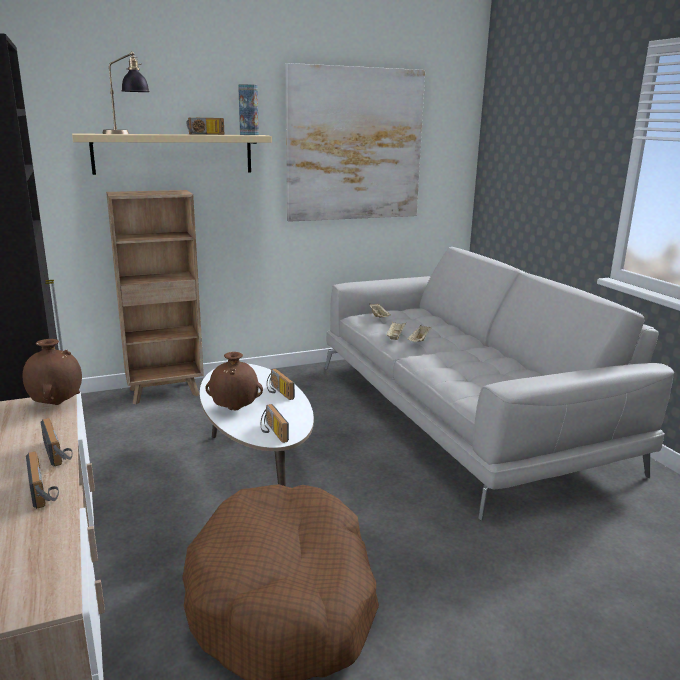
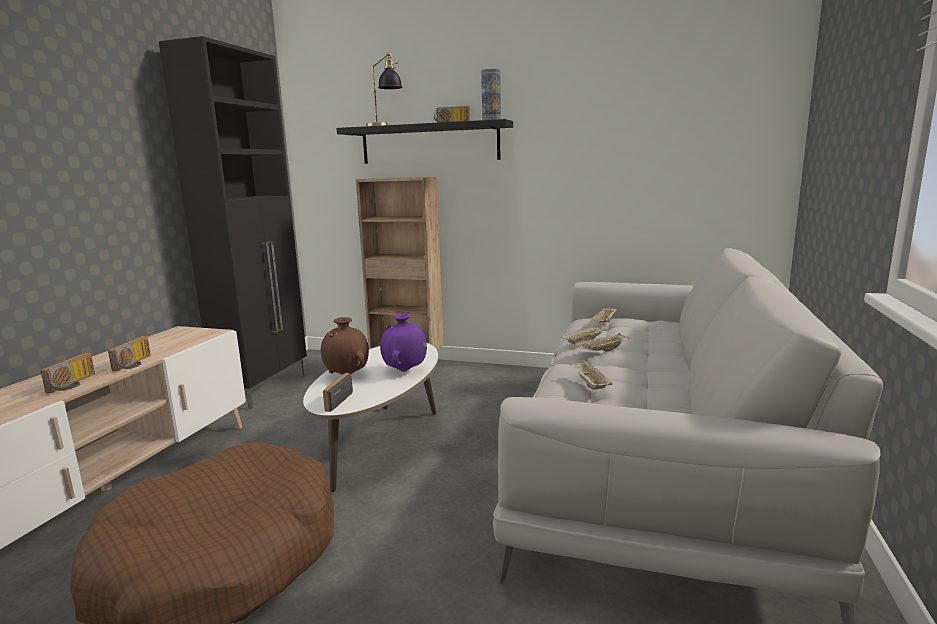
camera: 40 degrees right, 5 degrees down
brown vase [22,339,82,405] -> none
beige shelf [72,133,272,175] -> black shelf [337,119,513,164]
radio [267,369,295,400] -> purple vase [380,314,427,372]
picture [286,63,425,222] -> none
none -> beige tray [570,360,612,389]

